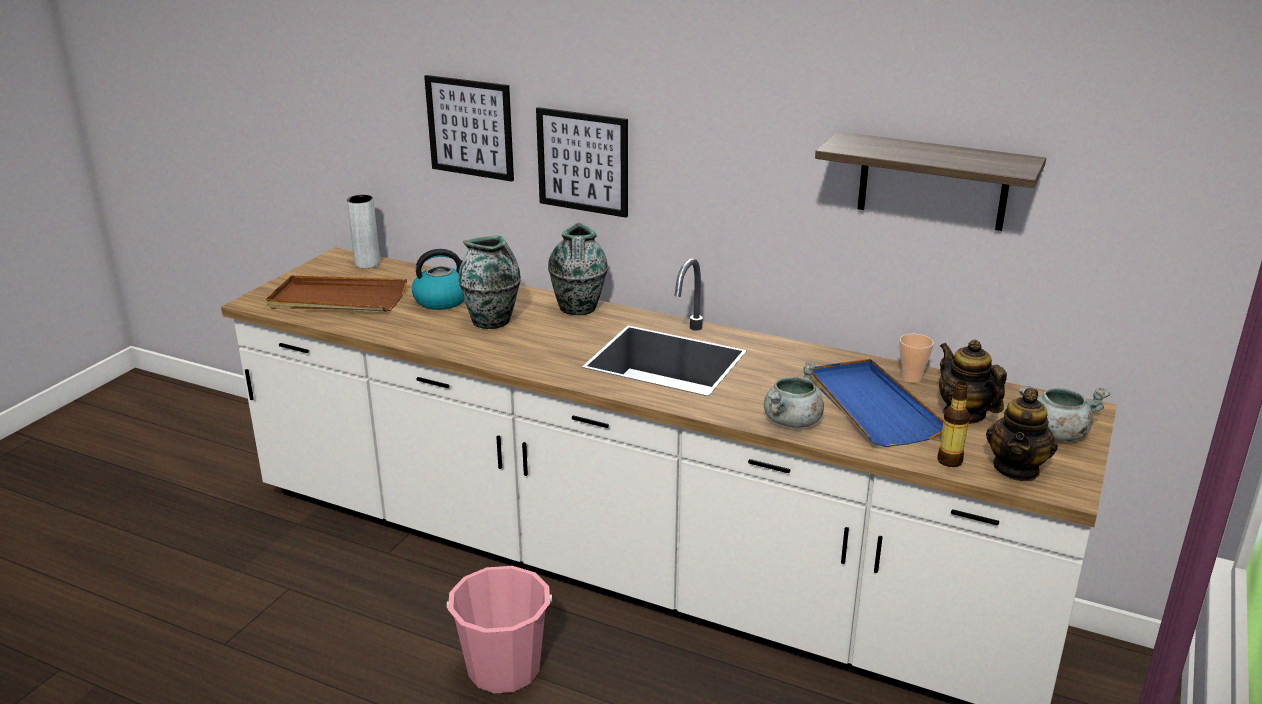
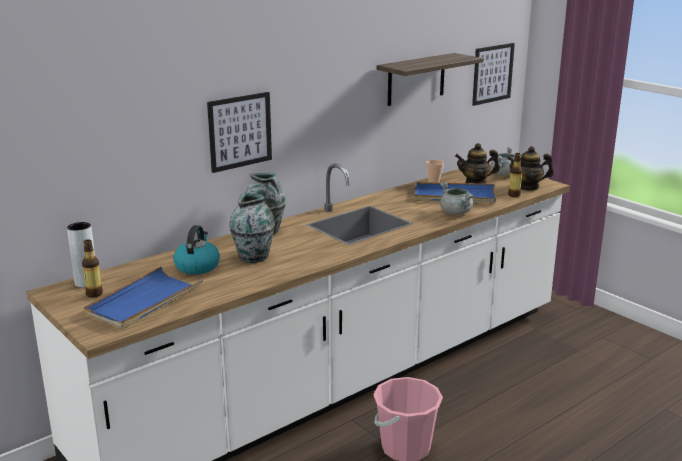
camera: 65 degrees left, 5 degrees down
brown tray [266,276,407,311] -> blue tray [84,266,203,329]
picture [424,75,514,182] -> picture moved to [472,43,515,106]
teapot [986,388,1058,481] -> teapot turned 135 degrees clockwise [507,146,554,191]
none -> bottle [82,239,103,298]

